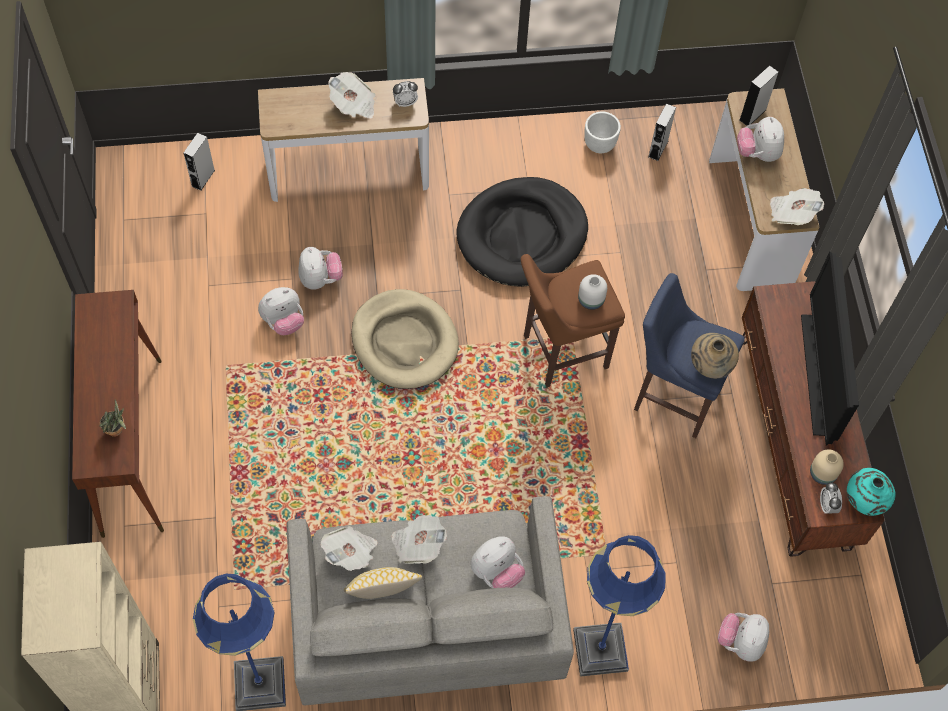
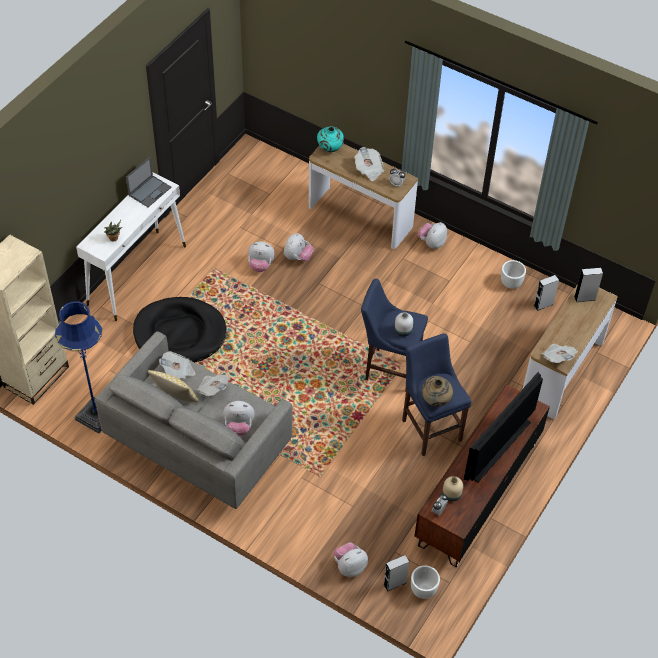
camera: 40 degrees right, 10 degrees down
brown console table [72,290,164,538] -> white console table [76,172,186,321]
grey speaker [184,133,215,191] -> grey speaker moved to [383,555,409,592]
beige dog bed [352,289,459,389] -> none
black dog bed [457,177,588,287] -> black dog bed moved to [133,297,227,362]
brown stool [521,254,625,387] -> blue stool [361,278,428,392]
blue floor lamp [573,535,666,677] -> none
plush toy [737,117,784,162] -> plush toy moved to [418,222,447,249]
turquoise vase [847,468,896,516] -> turquoise vase moved to [317,126,344,152]
none -> laptop [126,157,172,207]
none -> white planter [411,565,440,599]

